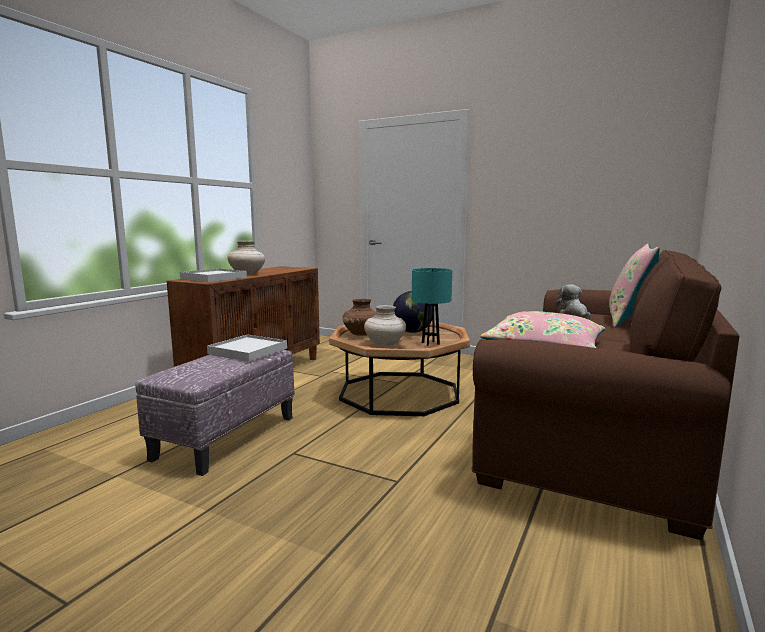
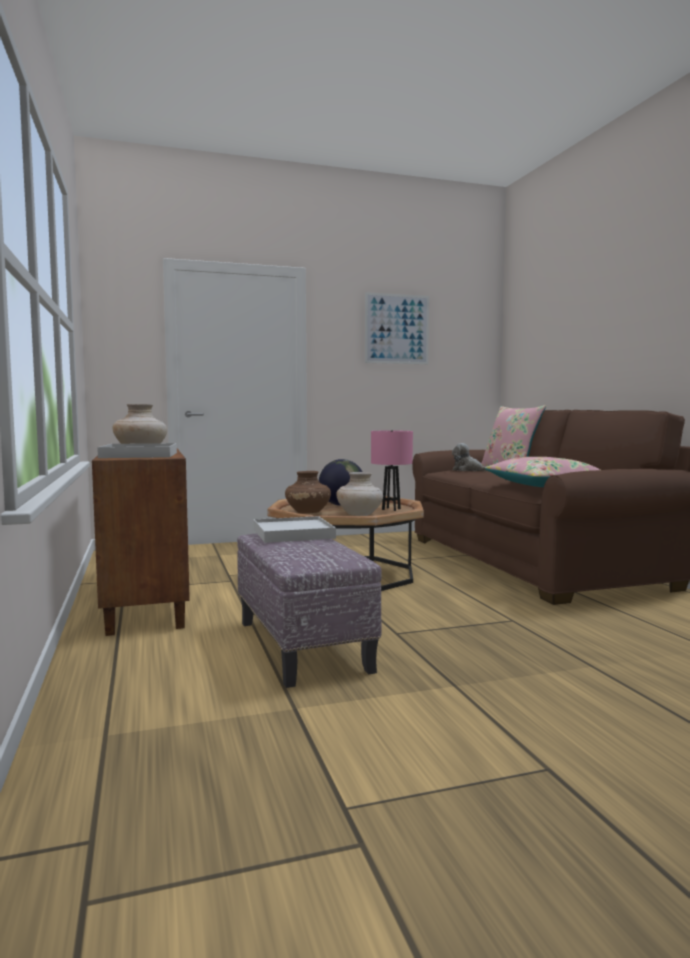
camera: 45 degrees left, 5 degrees down
turquoise table lamp [412,268,452,346] -> pink table lamp [371,431,413,511]
none -> picture [365,292,429,364]

